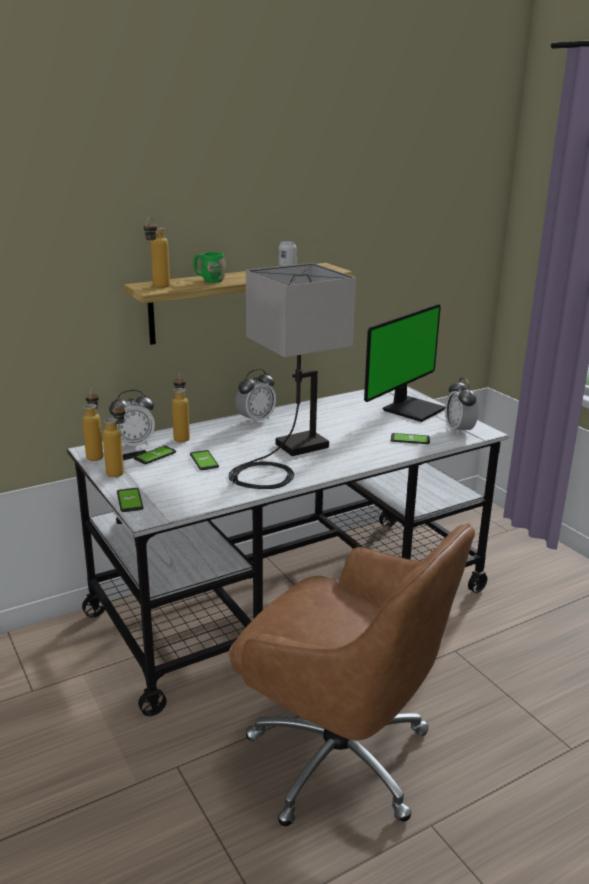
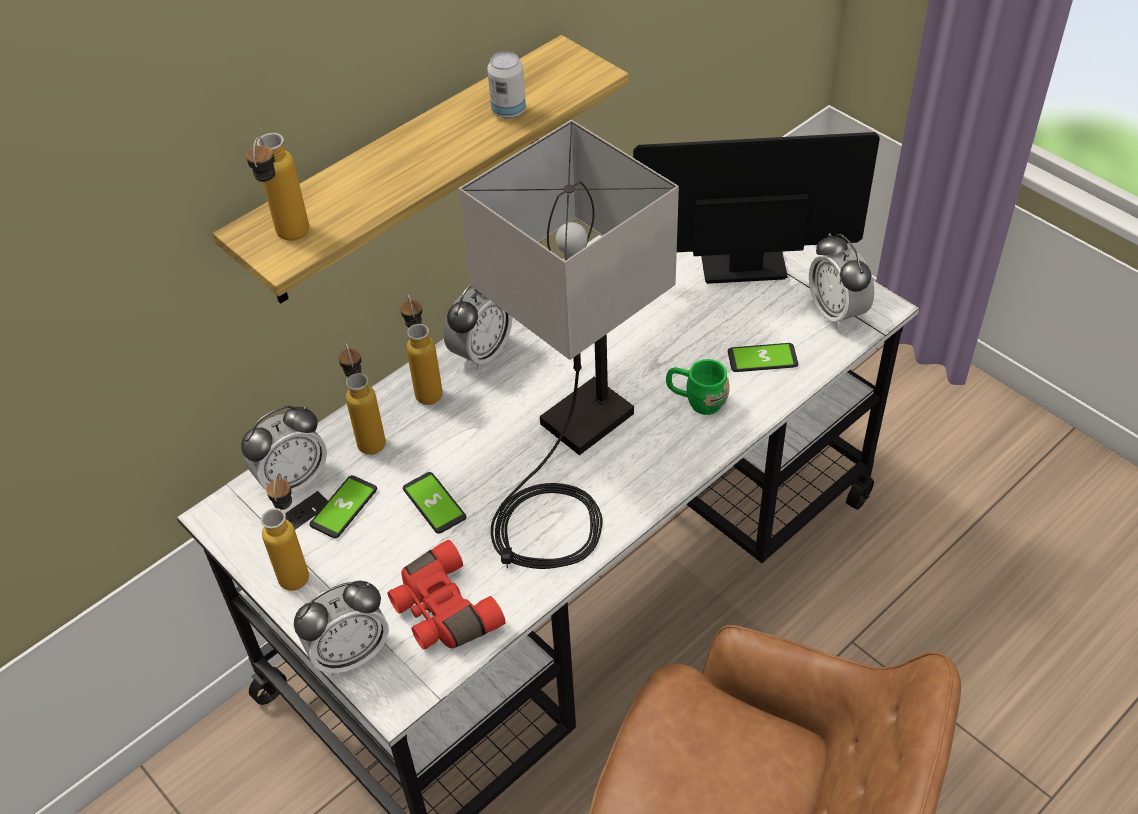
camera: 10 degrees left, 25 degrees up
bottle [82,388,103,461] -> bottle moved to [400,295,443,405]
phone [117,488,144,512] -> alarm clock [294,581,389,676]
green mug [193,252,226,283] -> green mug moved to [666,359,730,415]
monitor [364,304,445,422] -> monitor turned 120 degrees counterclockwise [633,132,880,284]
none -> red binoculars [388,540,506,650]

